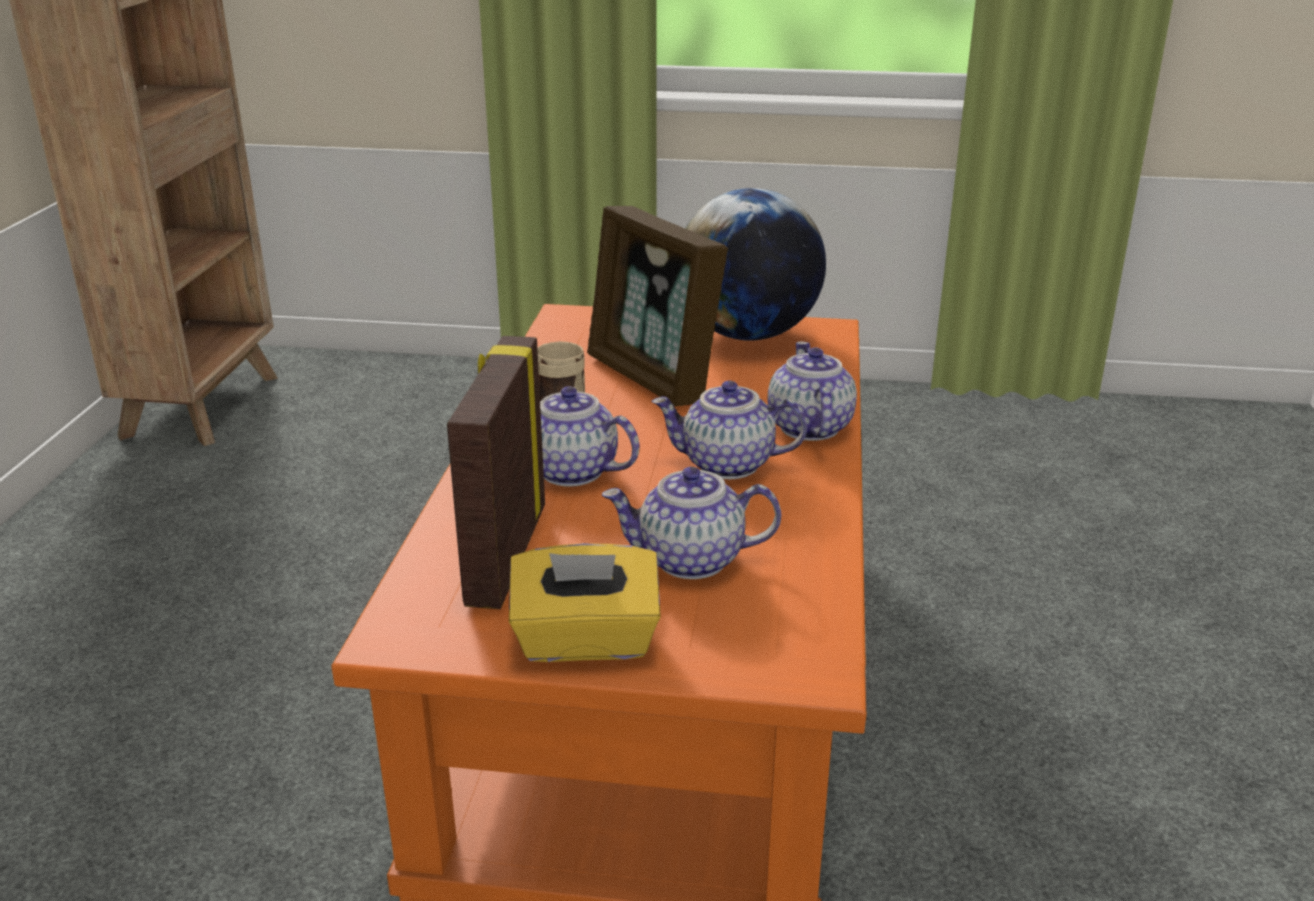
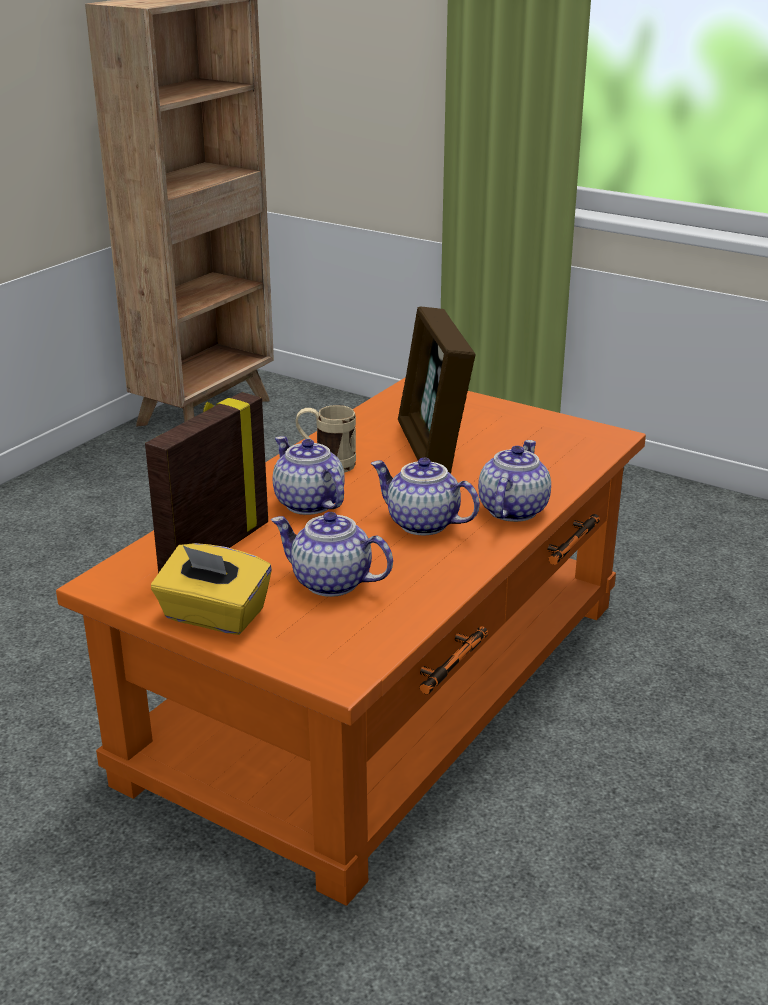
camera: 25 degrees right, 0 degrees up
globe [685,188,826,341] -> none

